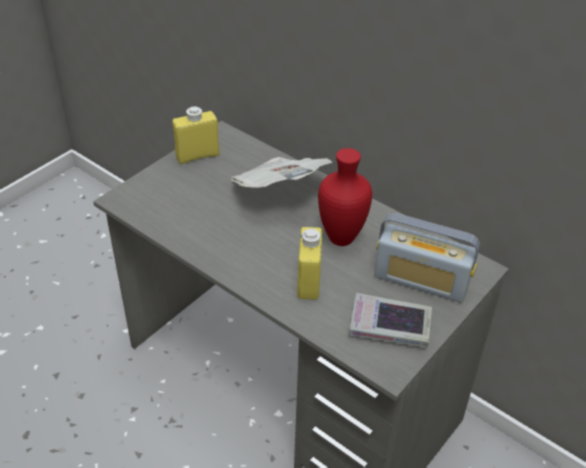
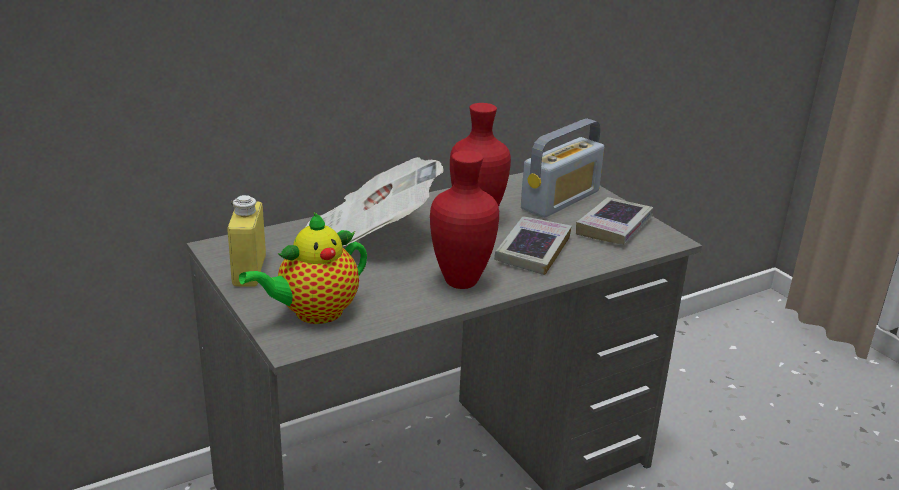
camera: 70 degrees left, 15 degrees down
yellow bottle [297,227,322,300] -> book [494,217,572,275]
none -> teapot [239,212,367,324]
none -> red vase [430,150,499,289]

